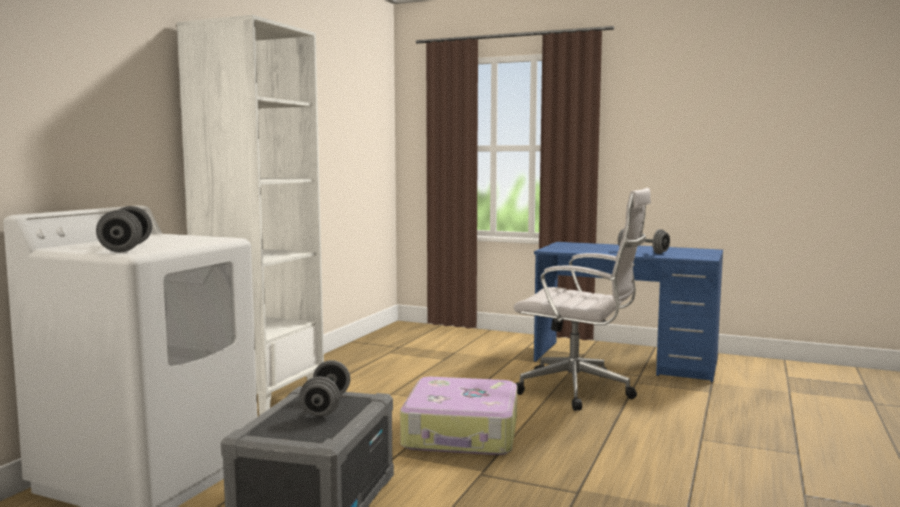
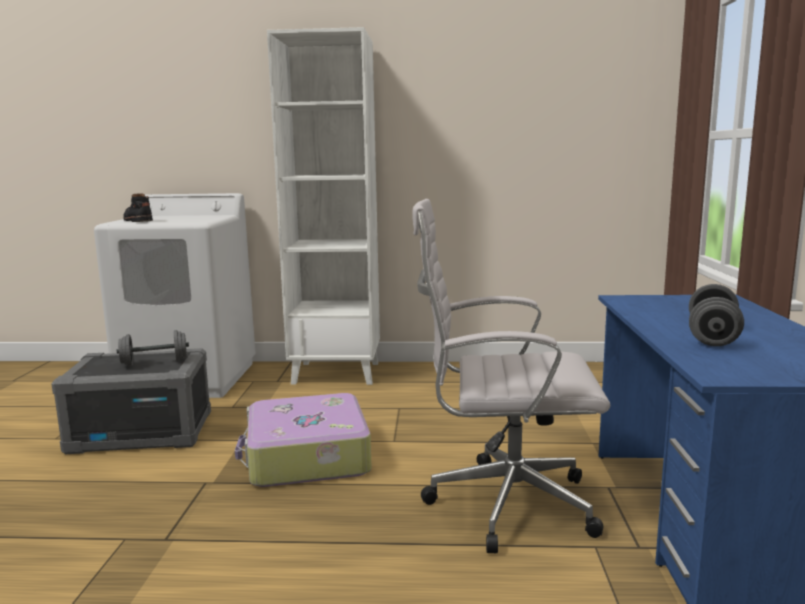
camera: 70 degrees right, 5 degrees up
grey dumbbell [96,206,152,252] -> black boot [123,193,153,222]
white office chair [514,188,651,411] -> white office chair turned 90 degrees clockwise [412,199,610,553]

